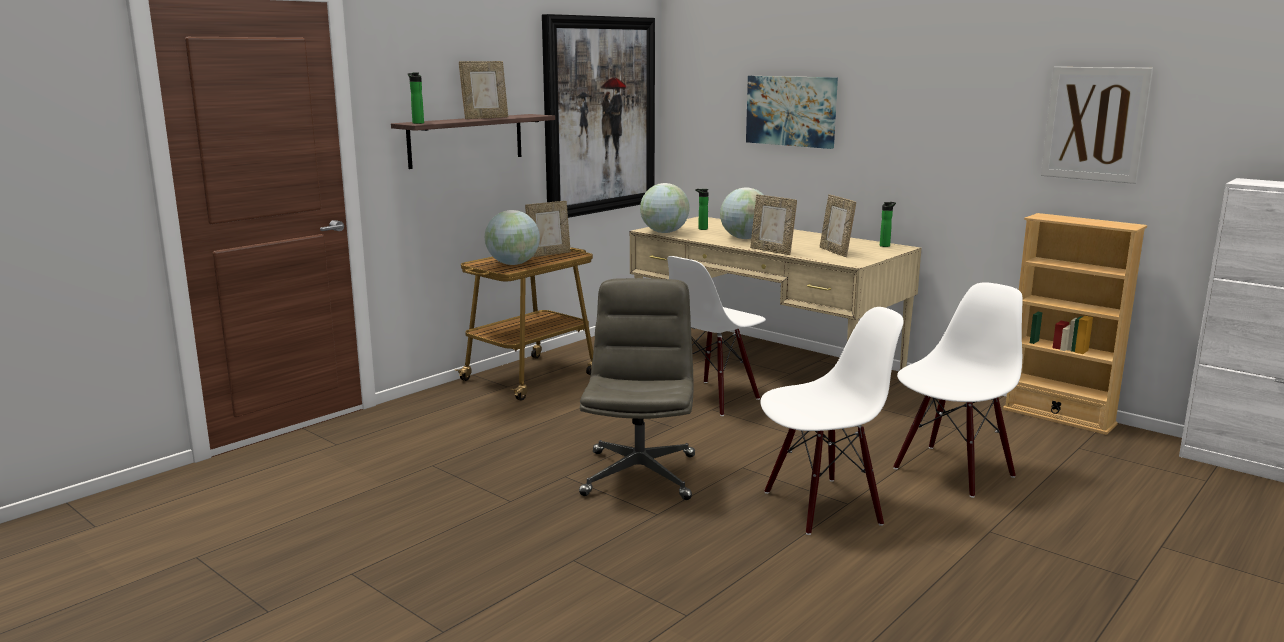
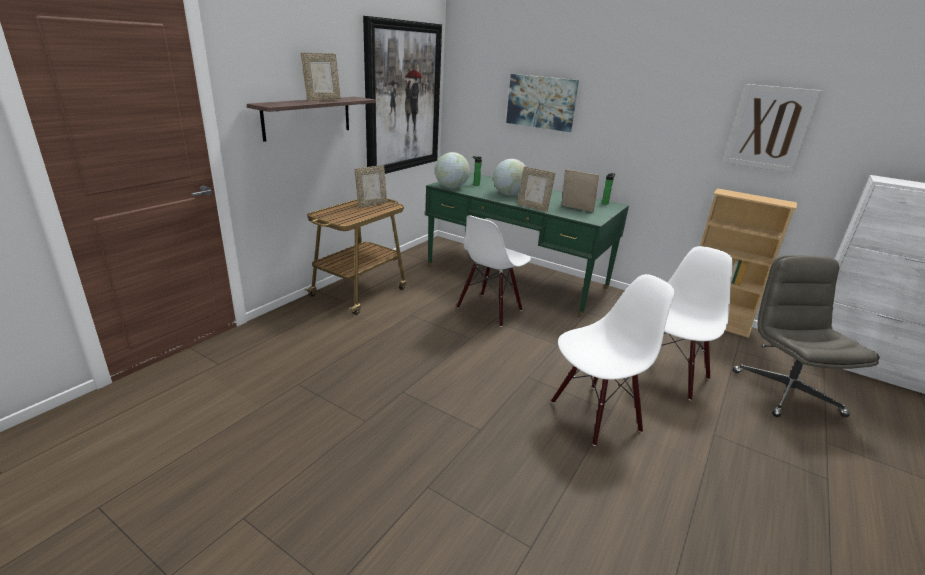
camera: 10 degrees left, 10 degrees up
bottle [408,72,424,124] -> none
globe [485,210,540,265] -> none
grey office chair [579,278,695,500] -> grey office chair moved to [733,255,880,417]
beige desk [630,217,921,370] -> green desk [425,172,629,316]
picture frame [820,194,856,257] -> picture frame turned 150 degrees clockwise [562,169,599,212]

